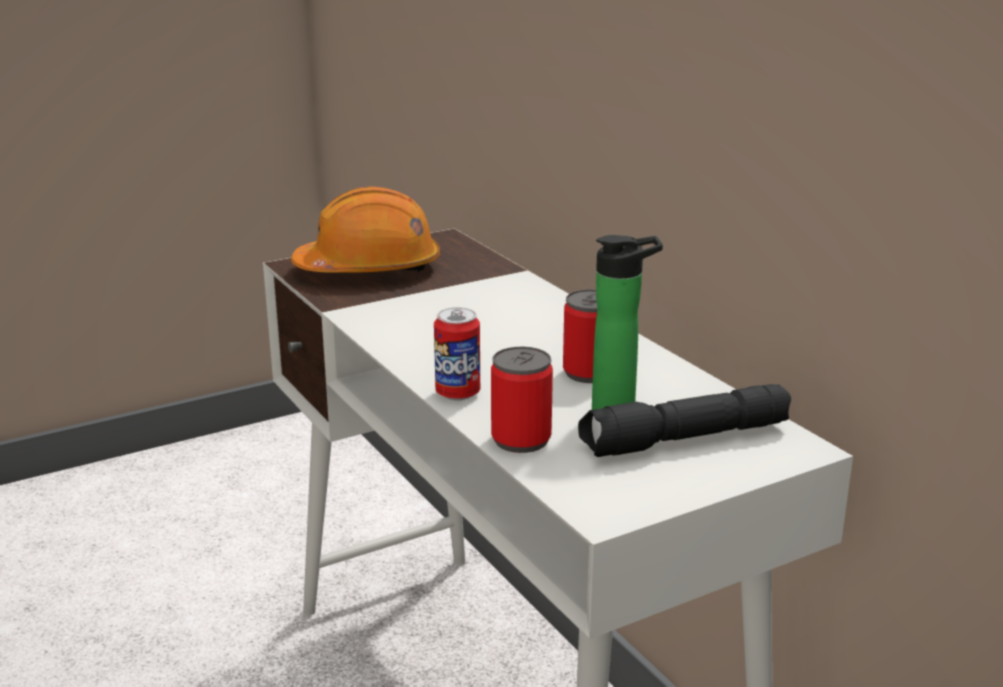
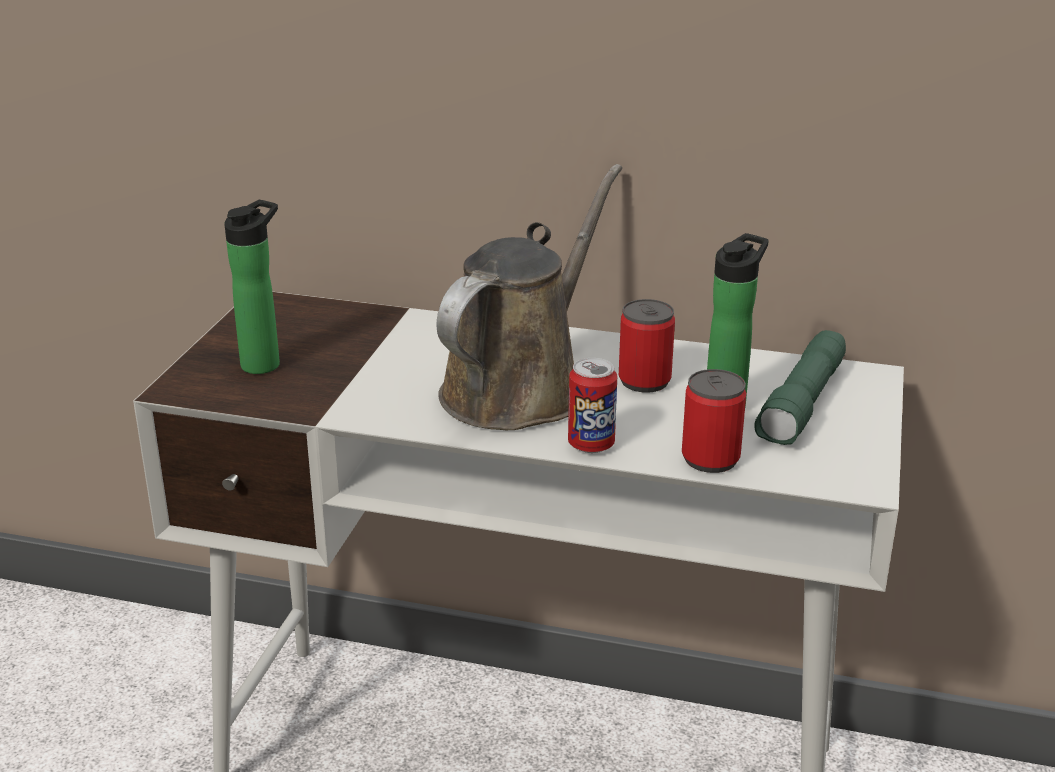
camera: 45 degrees left, 5 degrees up
orange hard hat [291,186,440,272] -> bottle [224,200,280,374]
black flashlight [578,384,791,457] -> green flashlight [754,330,846,445]
none -> brown watering can [436,164,622,430]

